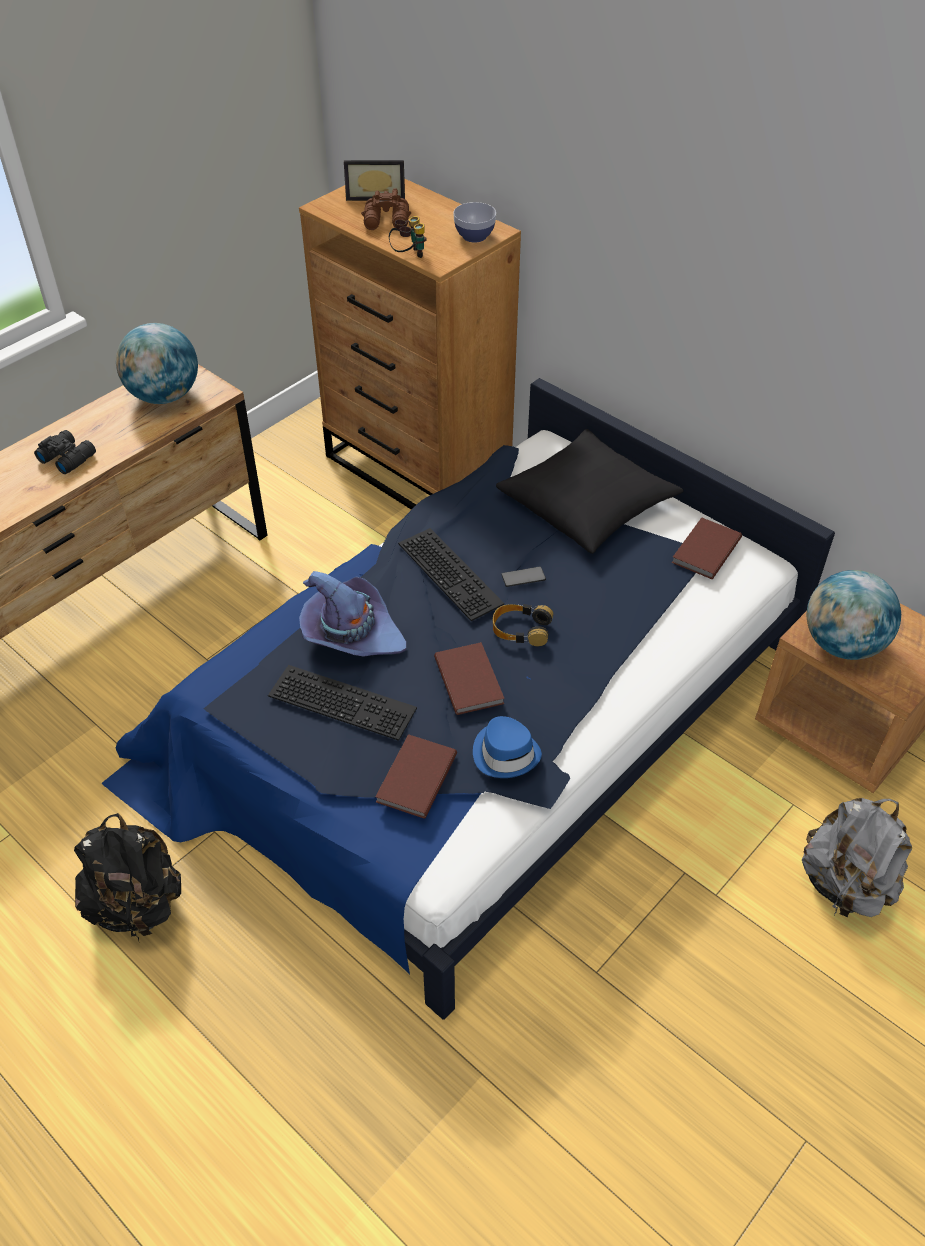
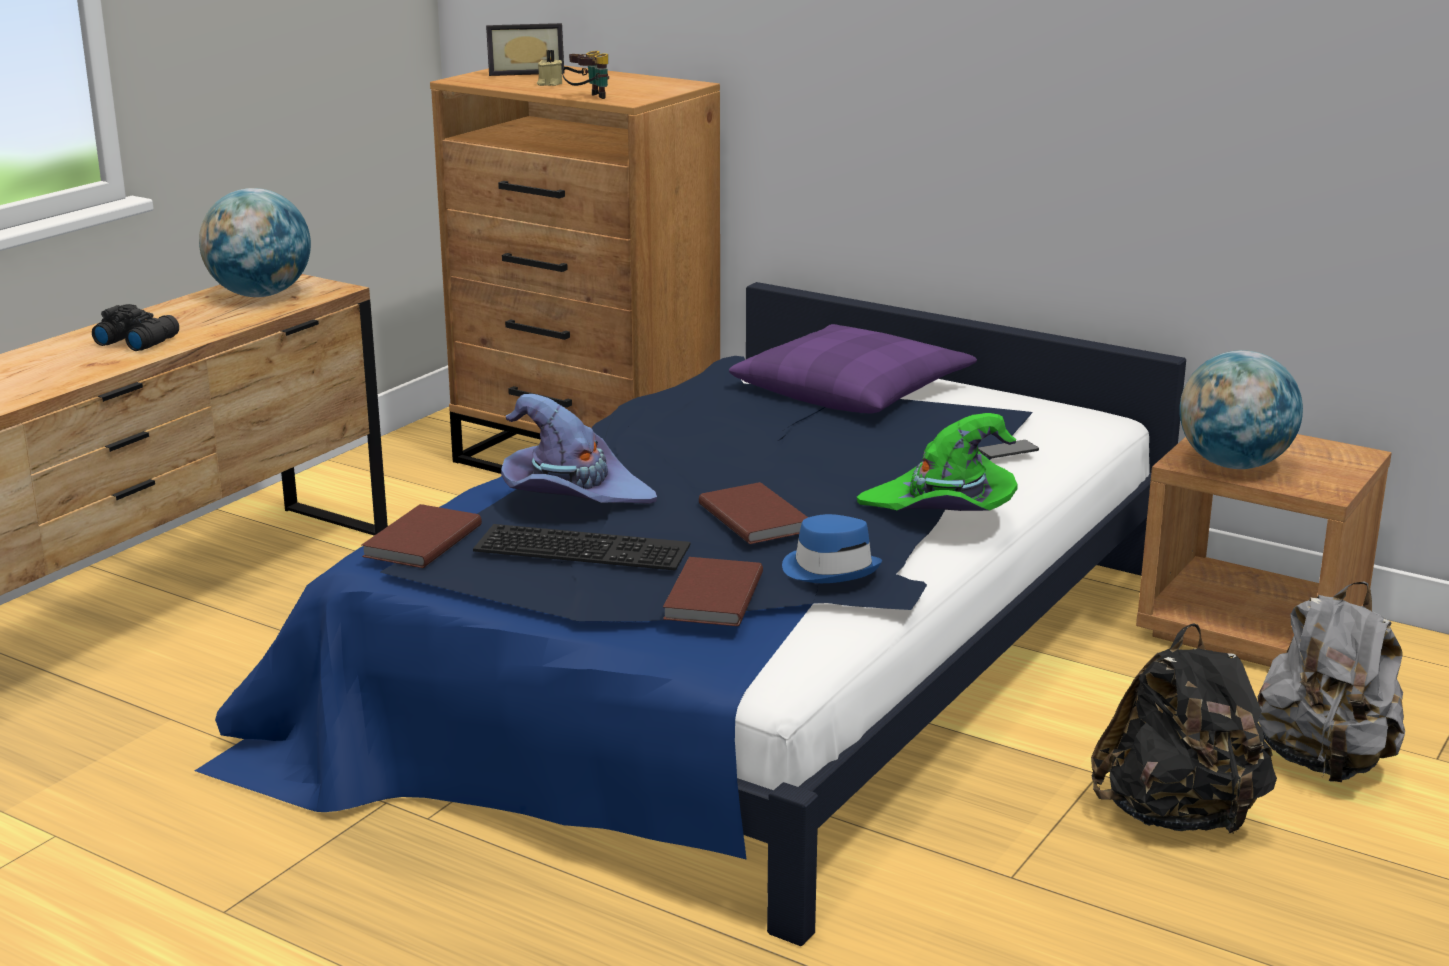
camera: 10 degrees left, 25 degrees down
black backpack [74,813,181,940] -> black backpack moved to [1091,623,1277,833]
brown binoculars [361,188,411,230] -> beige candle [537,50,562,86]
keyboard [398,528,504,621] -> none
bowl [453,202,496,242] -> none
headphones [493,604,553,646] -> none
black pillow [496,429,683,554] -> purple pillow [729,324,977,413]
phone [501,567,546,587] -> phone moved to [978,440,1039,459]
brown book [671,518,742,579] -> brown book moved to [362,504,482,568]
none -> green hat [857,413,1018,511]

